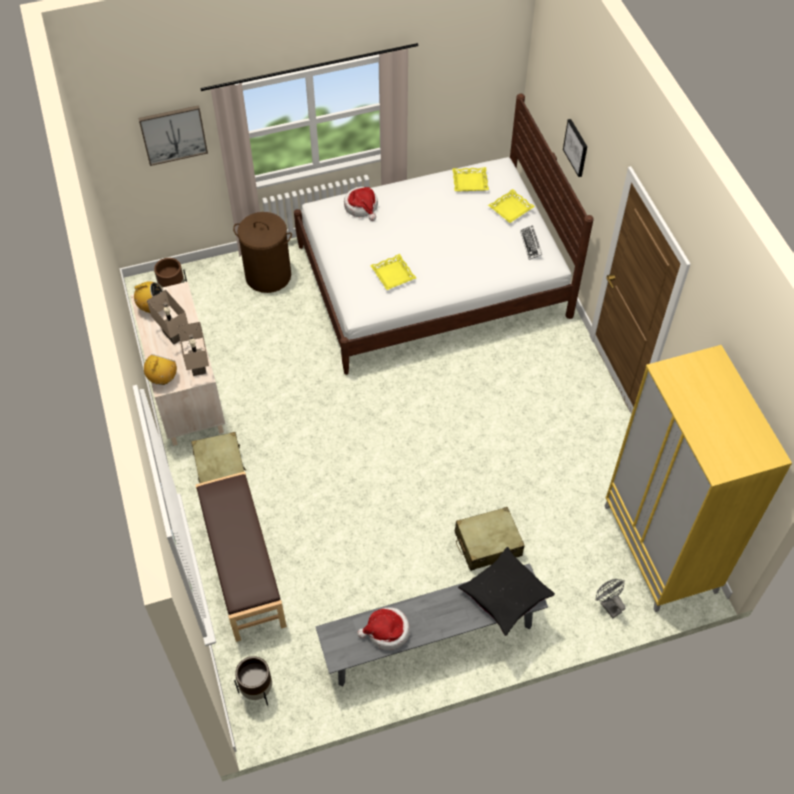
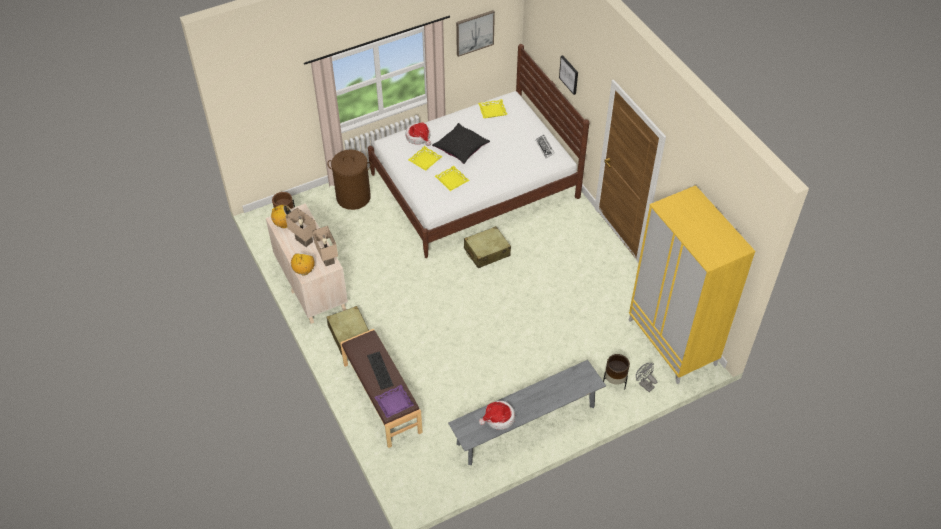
camera: 10 degrees left, 5 degrees down
picture [138,105,208,166] -> picture moved to [456,10,495,57]
brown planter [234,656,272,706] -> brown planter moved to [603,354,630,390]
beige suitcase [455,507,525,571] -> beige suitcase moved to [464,226,511,268]
black pillow [458,547,555,636] -> black pillow moved to [432,123,490,164]
yellow tray [488,189,535,223] -> yellow tray moved to [408,146,443,171]
none -> keyboard [367,351,394,390]
none -> purple tray [374,385,414,418]

